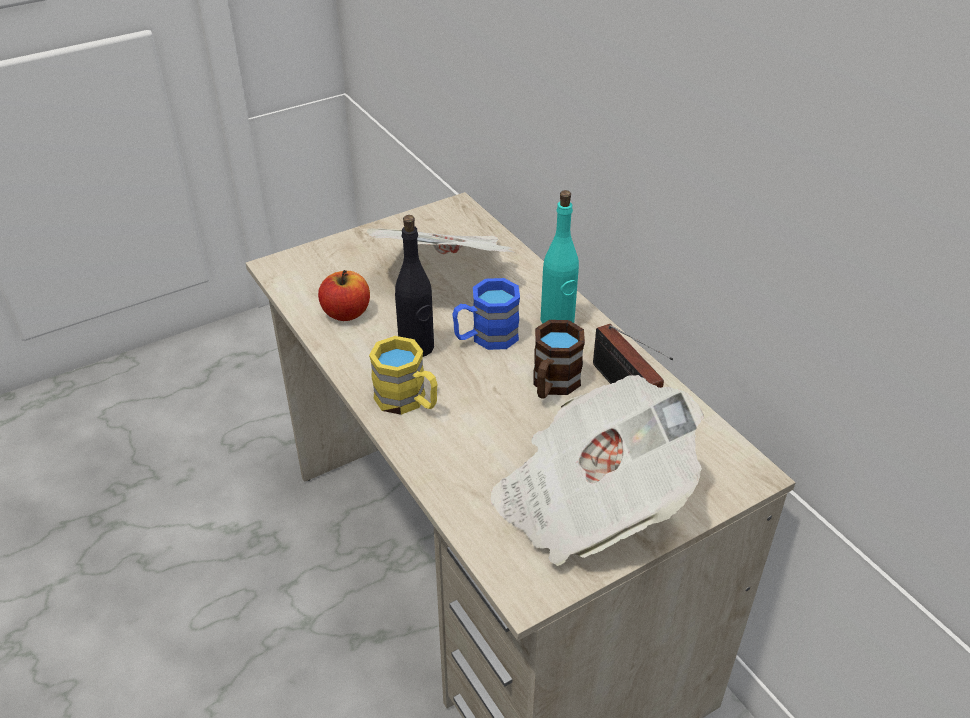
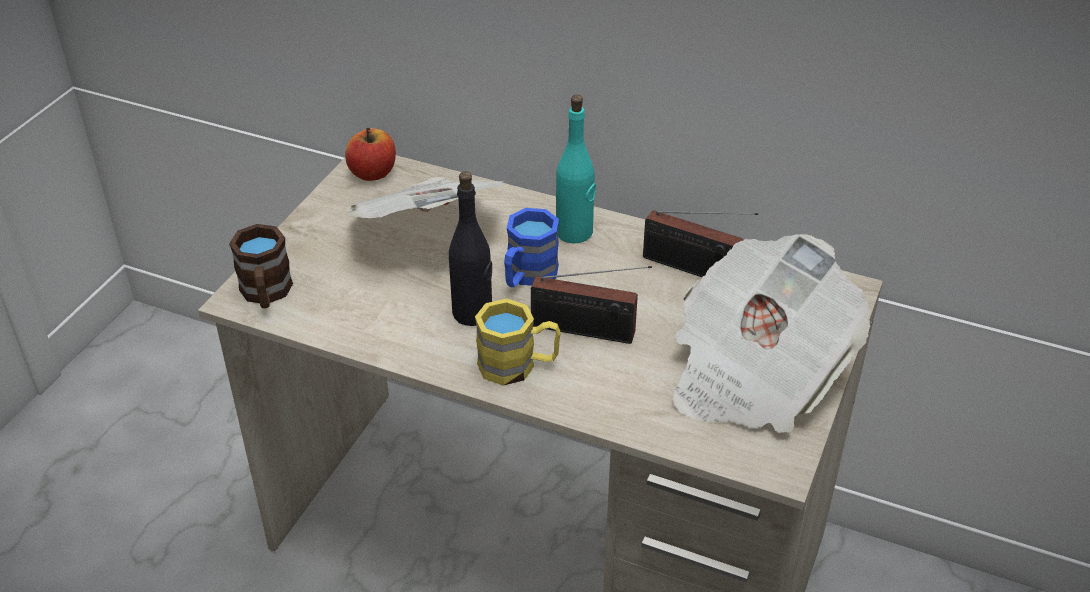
camera: 35 degrees left, 0 degrees up
apple [318,270,370,321] -> apple moved to [345,128,396,181]
brown mug [533,320,585,399] -> brown mug moved to [229,224,293,308]
none -> radio [531,266,652,344]

